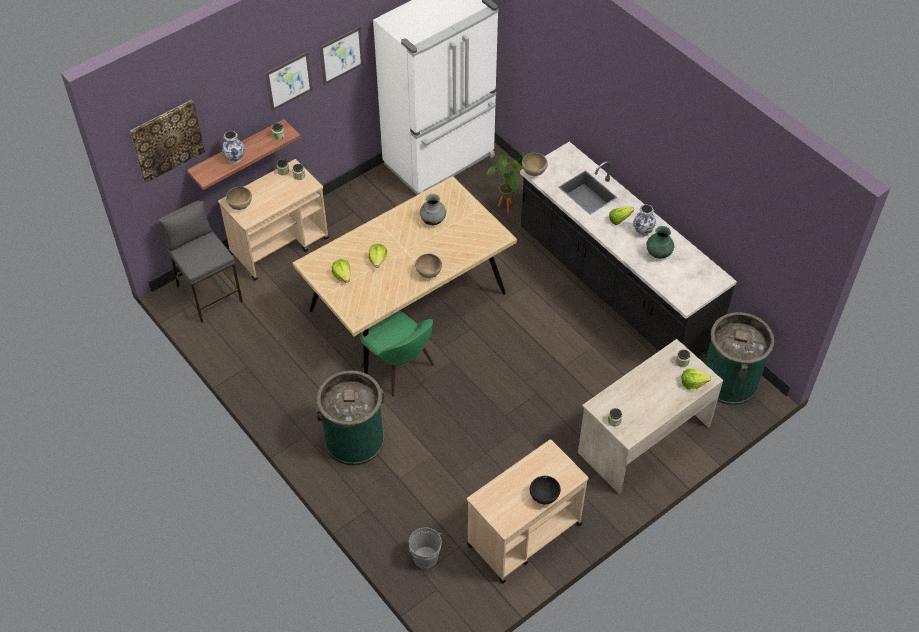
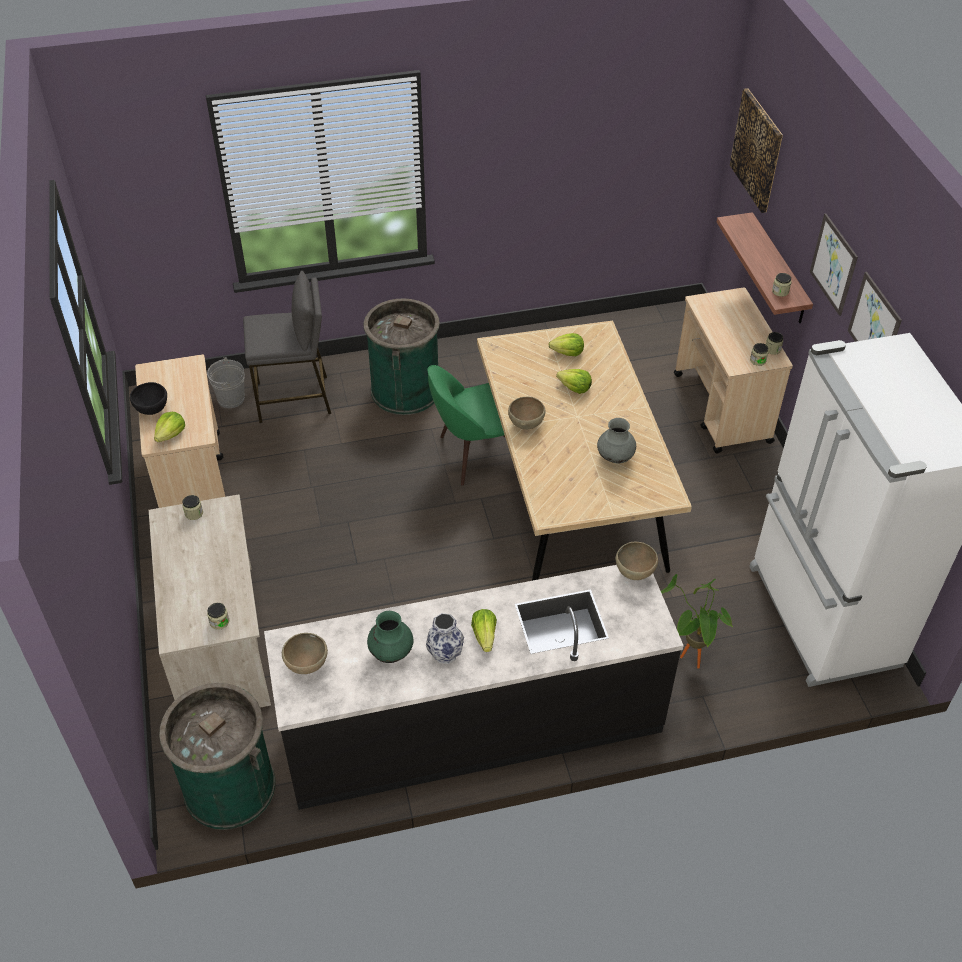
camera: 115 degrees right, 5 degrees down
grey stool [158,200,243,323] -> grey stool moved to [243,271,331,423]
vase [222,131,245,164] -> none
brown bowl [226,187,252,210] -> brown bowl moved to [282,633,328,674]
lettuce [682,368,711,389] -> lettuce moved to [154,412,185,442]

